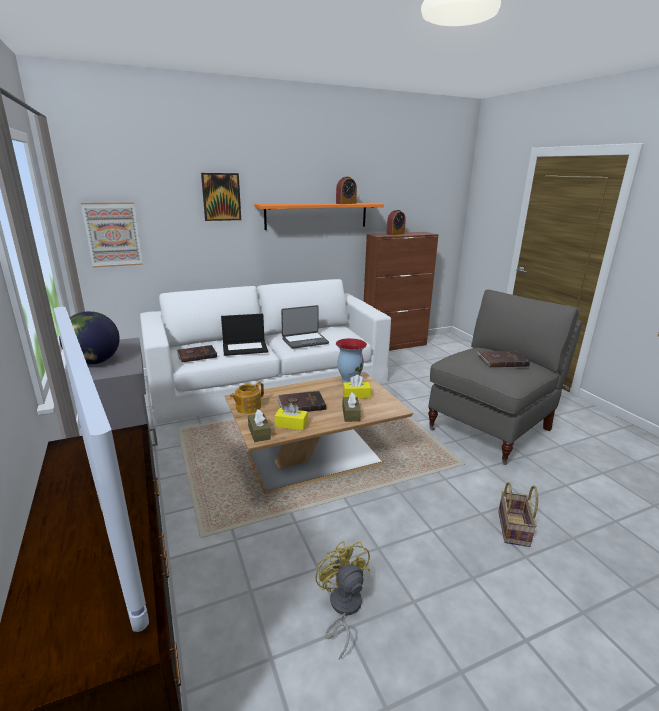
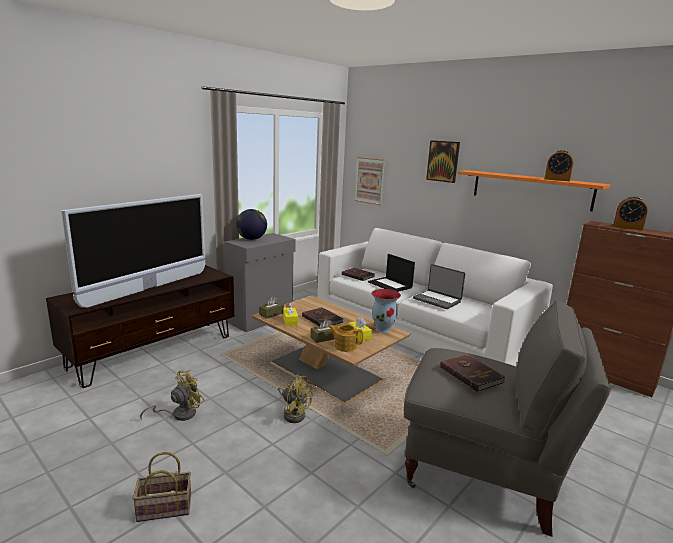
camera: 65 degrees right, 5 degrees down
teapot [230,382,264,414] -> teapot moved to [328,325,363,352]
basket [498,482,538,547] -> basket moved to [133,452,191,522]
none -> yellow fan [278,375,313,423]

